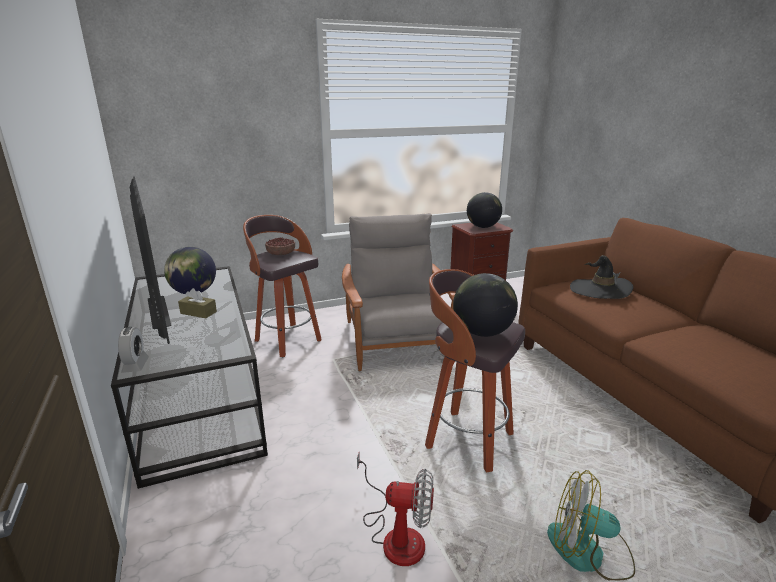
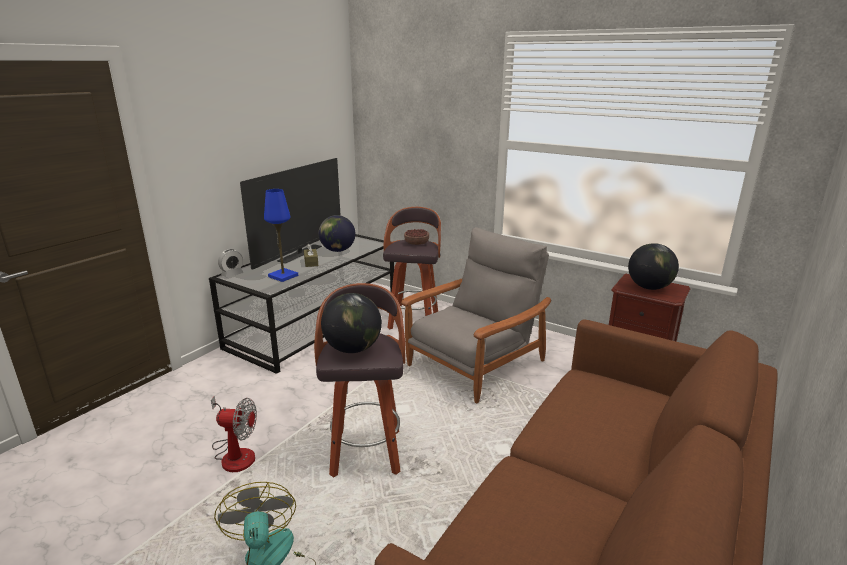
camera: 55 degrees right, 0 degrees up
fan [357,453,434,566] -> fan turned 60 degrees counterclockwise [211,396,257,472]
black hat [570,255,634,299] -> none
none -> blue table lamp [264,189,298,282]

